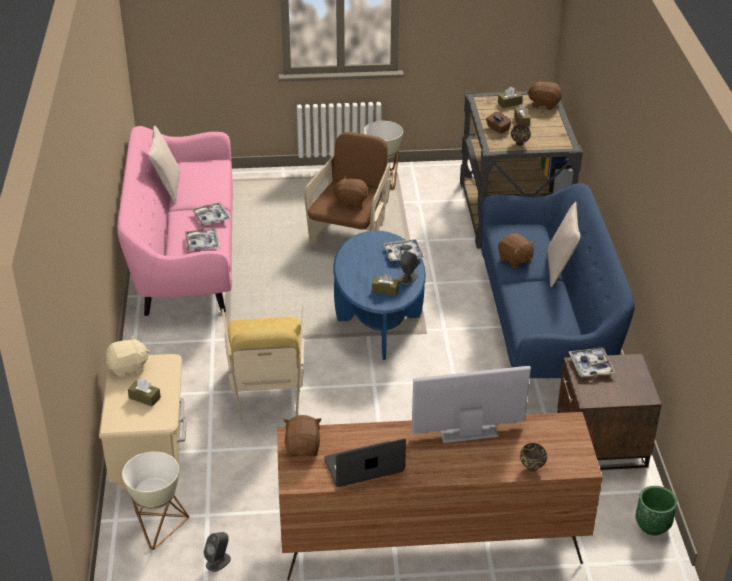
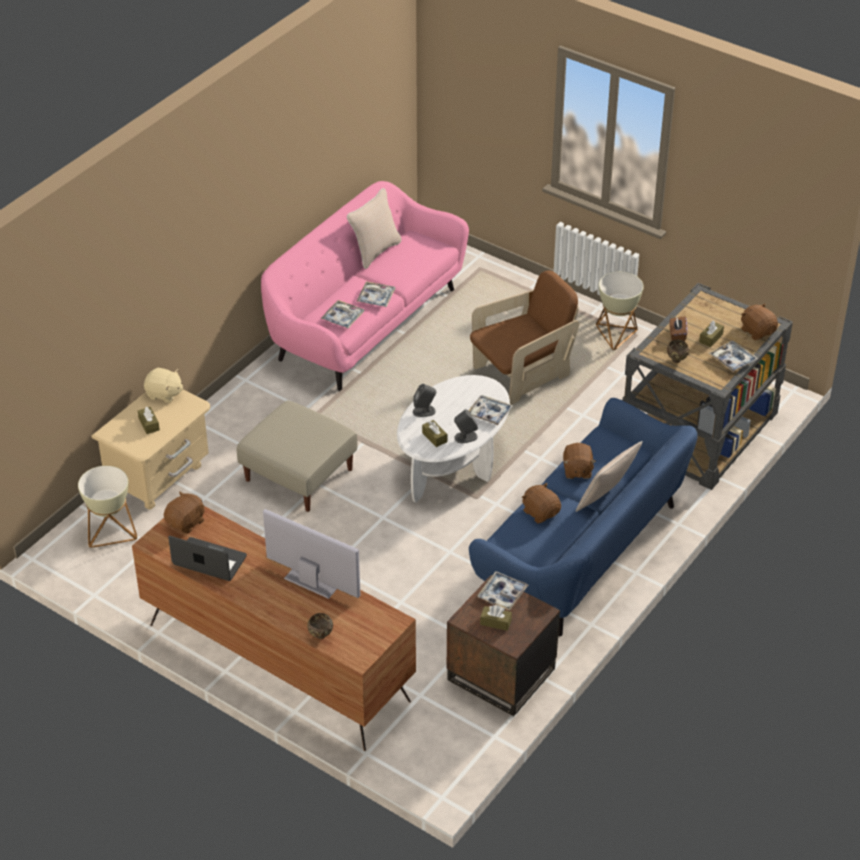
camera: 40 degrees right, 5 degrees up
grey speaker [204,532,231,572] -> grey speaker moved to [413,384,436,417]
yellow armchair [222,304,305,420] -> beige ottoman [237,401,358,512]
brown plush toy [332,177,368,208] -> brown plush toy moved to [522,483,561,523]
blue coffee table [333,231,426,360] -> white coffee table [397,375,510,502]
brown tissue box [498,87,523,108] -> brown tissue box moved to [480,605,512,631]
green planter [635,486,677,535] -> none
none -> tray [709,341,758,372]

